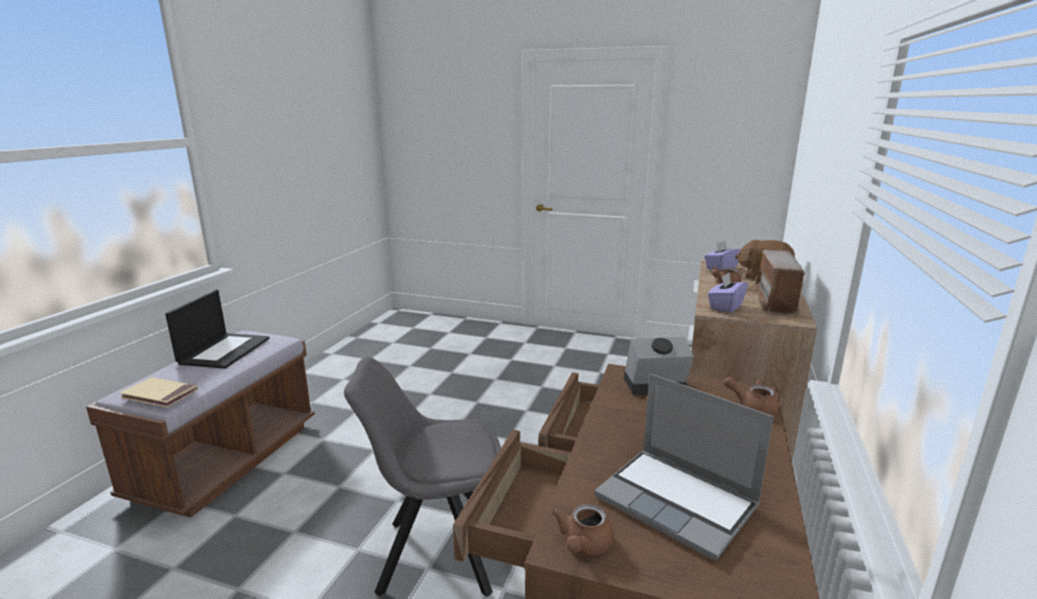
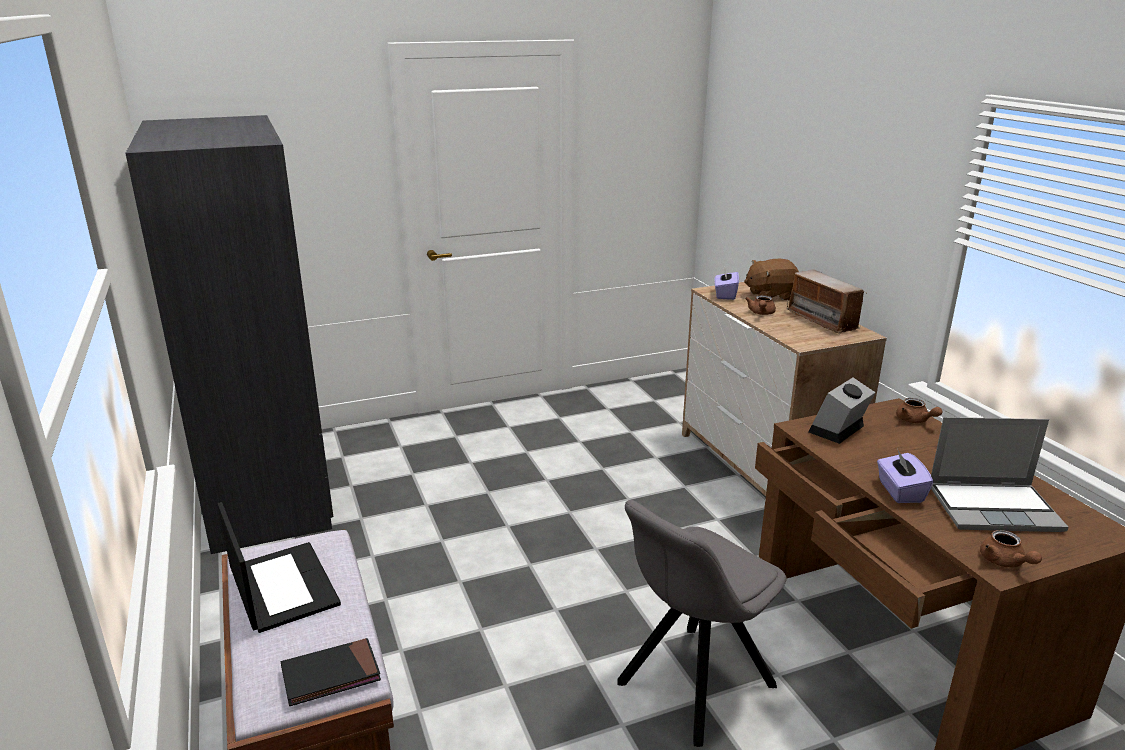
camera: 40 degrees left, 5 degrees up
beige book [120,377,198,407] -> black book [281,638,381,706]
purple tissue box [708,273,748,313] -> purple tissue box moved to [877,450,933,503]
brown teapot [724,377,779,415] -> brown teapot turned 105 degrees counterclockwise [896,398,942,423]
none -> grey wardrobe [125,115,334,554]

